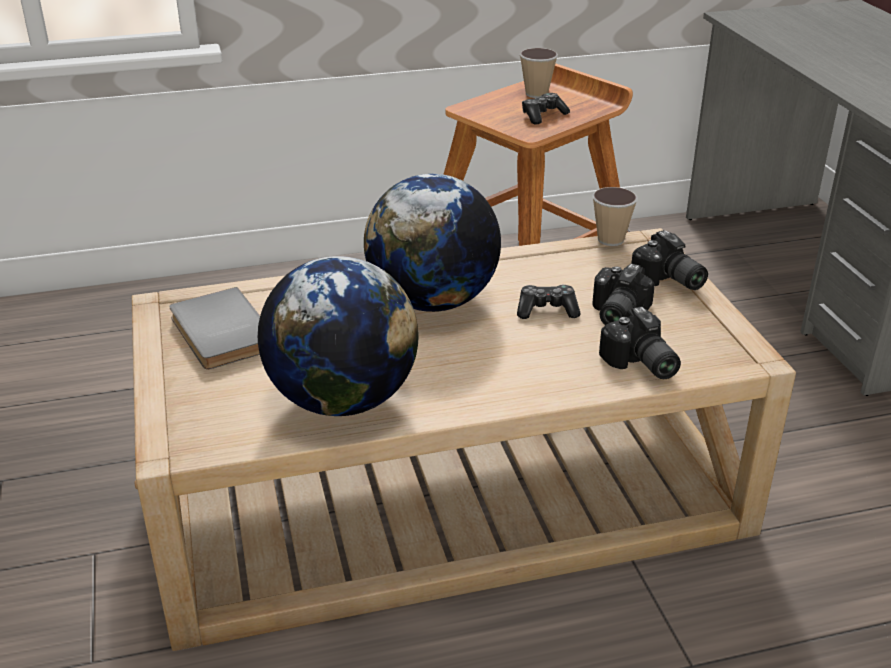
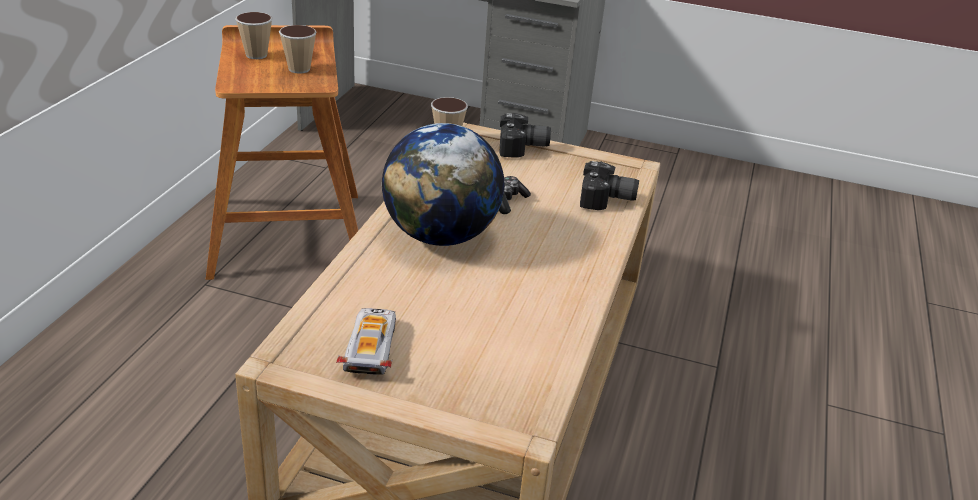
camera: 60 degrees left, 0 degrees up
grey book [170,287,260,370] -> toy car [336,308,396,375]
globe [258,256,418,416] -> none
game controller [522,93,570,125] -> cup [279,25,317,74]
camera [592,264,655,325] -> none

